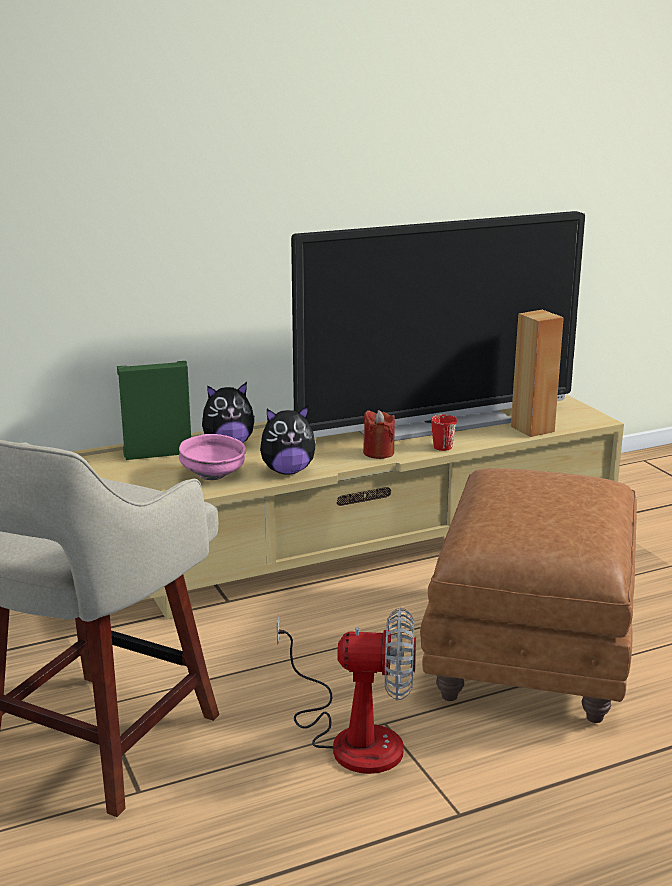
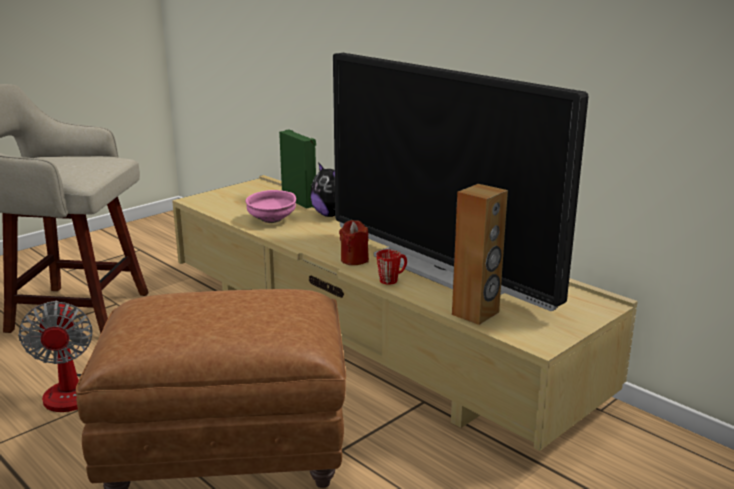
camera: 70 degrees right, 0 degrees up
plush toy [260,406,316,475] -> none

